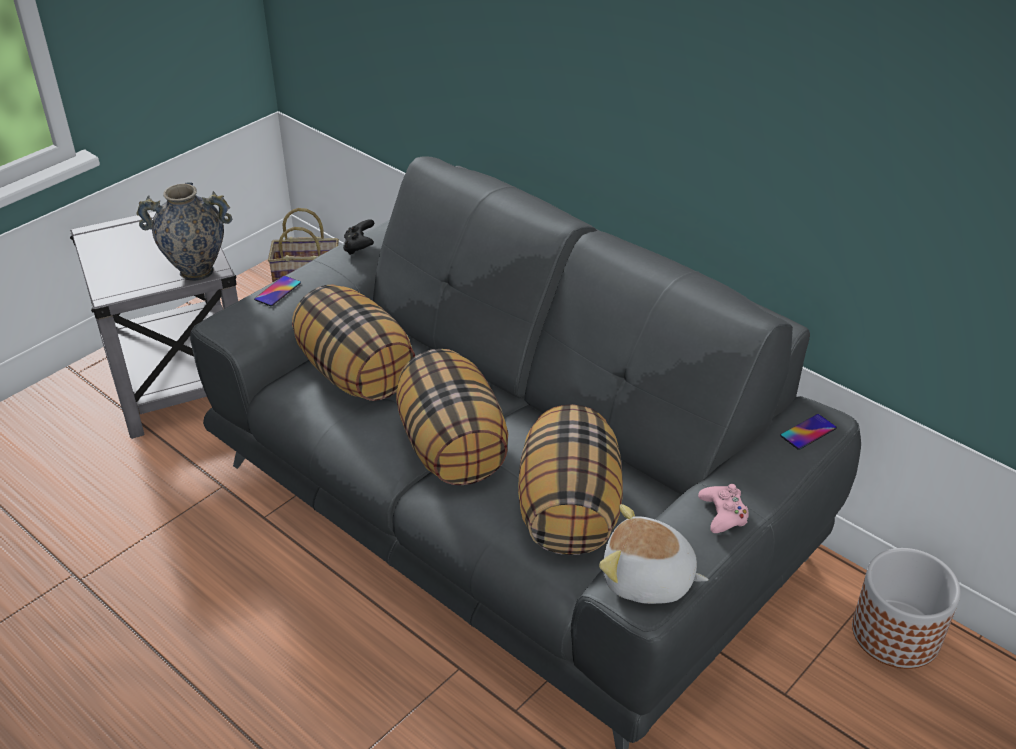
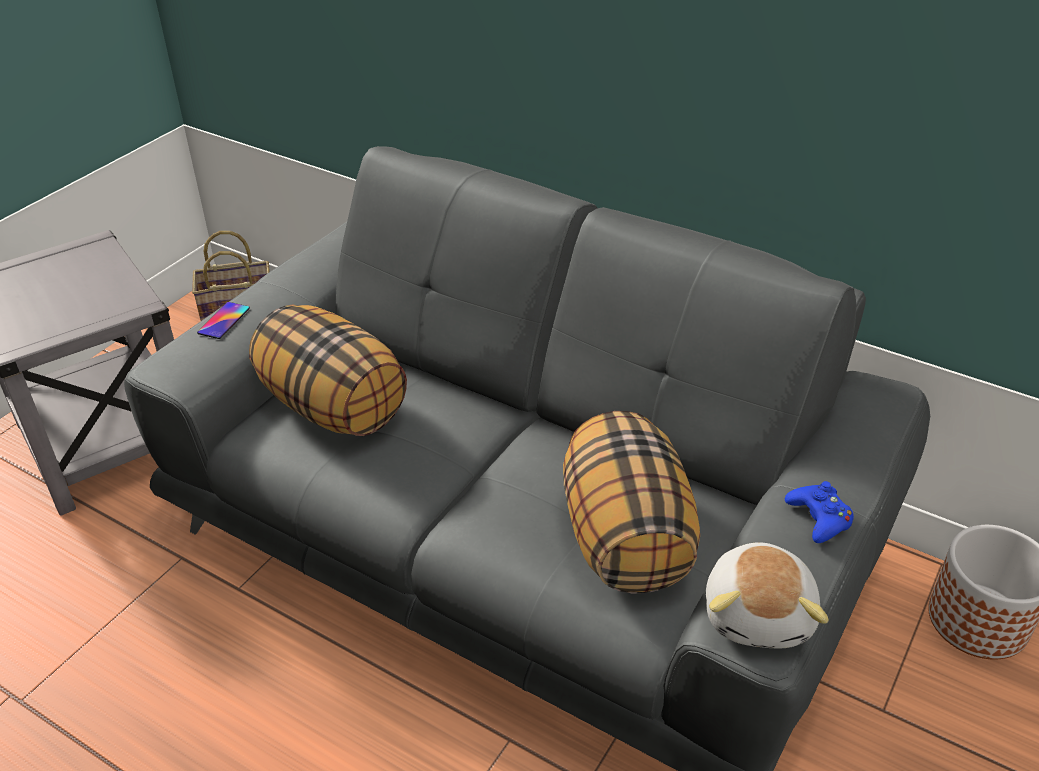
camera: 10 degrees left, 0 degrees up
vase [136,182,232,281] -> none
black game controller [343,219,374,255] -> none
pillow [396,349,508,485] -> none
plush toy [599,504,709,604] -> plush toy turned 90 degrees counterclockwise [706,542,828,648]
pink game controller [698,484,749,533] -> blue game controller [785,481,854,543]
phone [780,414,837,450] -> none

